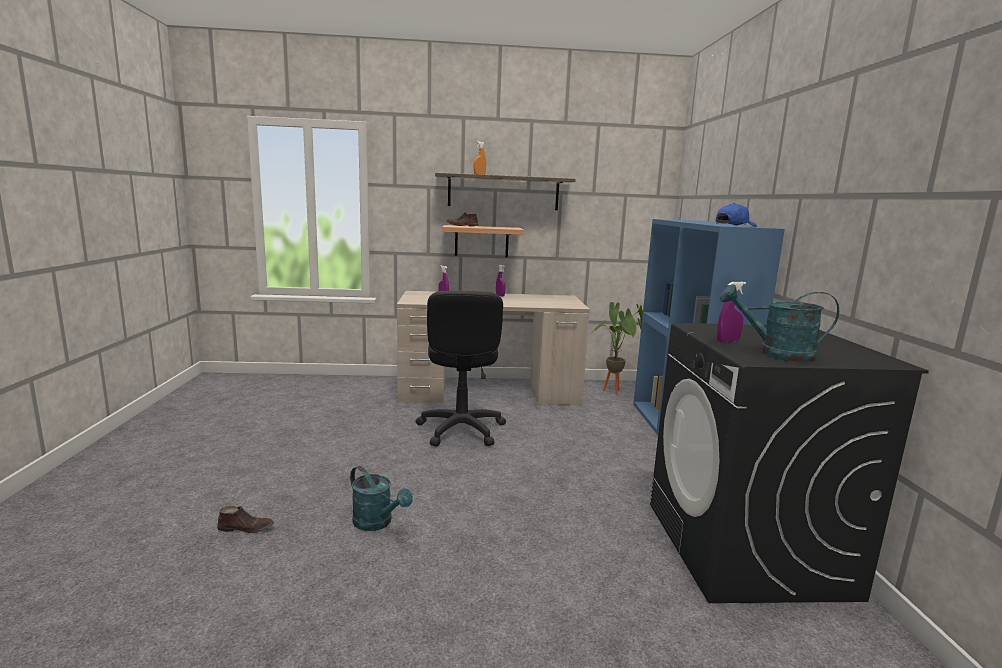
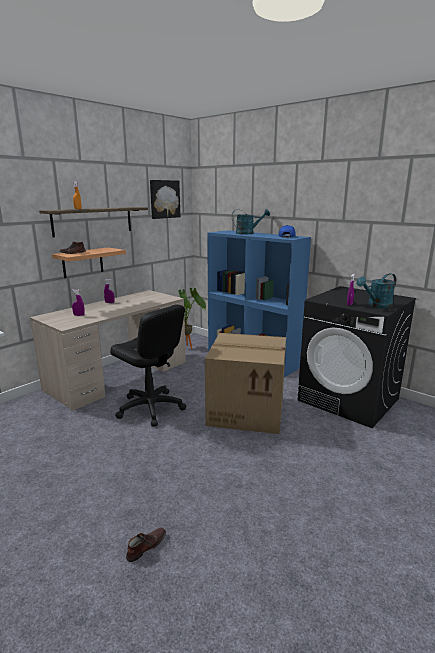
camera: 45 degrees left, 5 degrees up
turquoise watering can [350,466,413,531] -> turquoise watering can moved to [232,209,270,234]
none -> picture [150,180,180,219]
none -> cardboard box [205,333,286,434]

